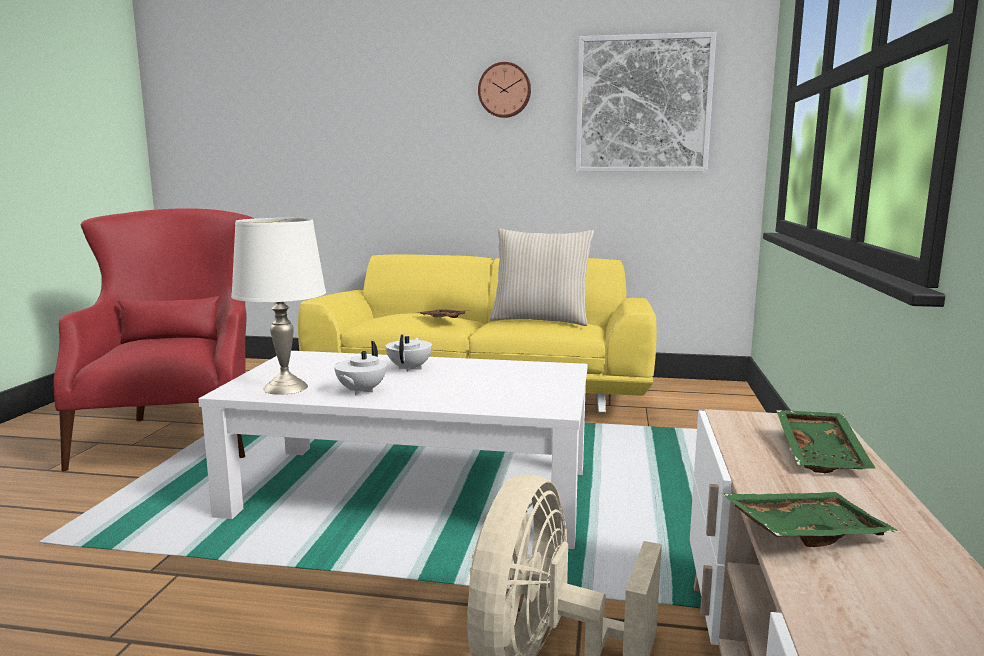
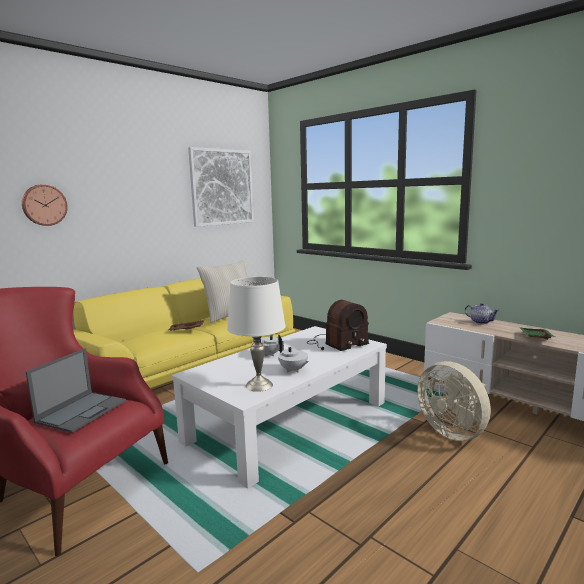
camera: 55 degrees left, 0 degrees up
wall clock [478,62,531,118] -> wall clock moved to [22,184,68,226]
green tray [776,410,876,473] -> teapot [465,303,500,324]
none -> laptop [26,348,126,433]
none -> radio [307,300,369,351]

